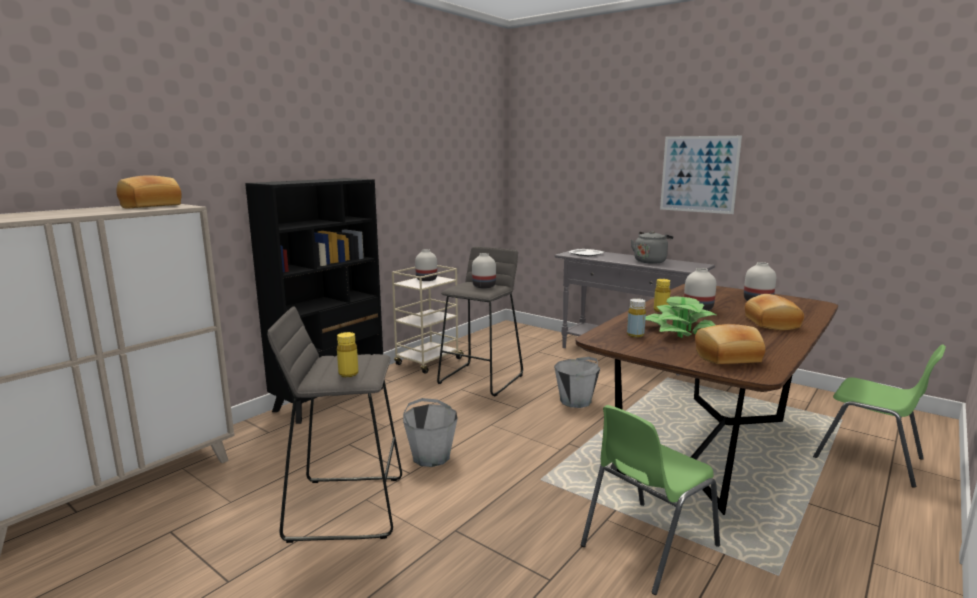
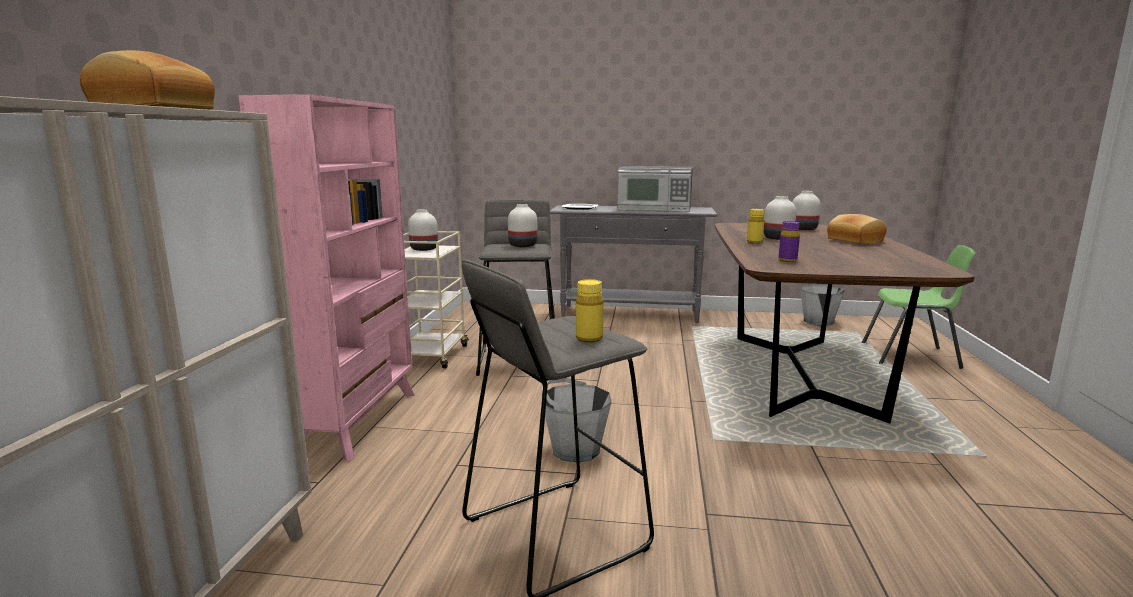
camera: 30 degrees left, 0 degrees up
black bookcase [245,178,383,424] -> pink bookcase [239,94,415,461]
grey bucket [554,357,600,408] -> grey bucket moved to [800,283,845,326]
green chair [581,405,720,595] -> none
yellow bottle [627,298,646,338] -> purple bottle [779,221,800,262]
grey kettle [631,231,673,264] -> microwave [617,166,693,212]
potted plant [645,296,716,338] -> none
picture [660,136,742,214] -> none
bread [695,324,765,364] -> none

